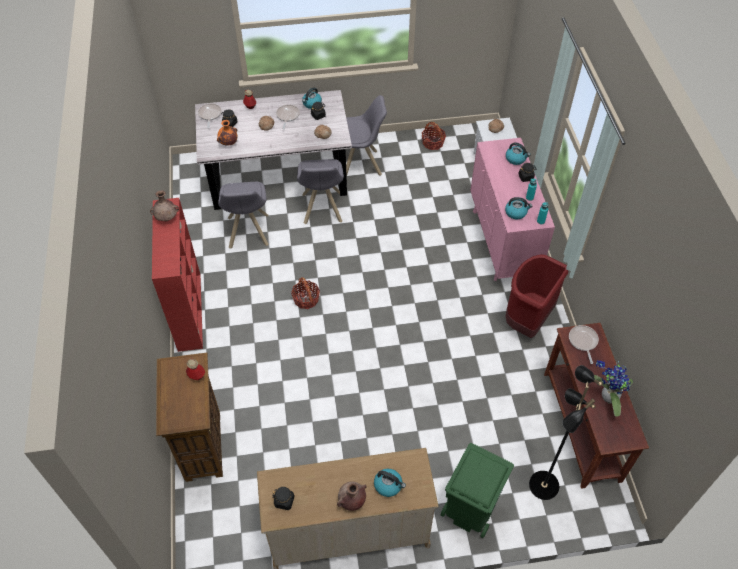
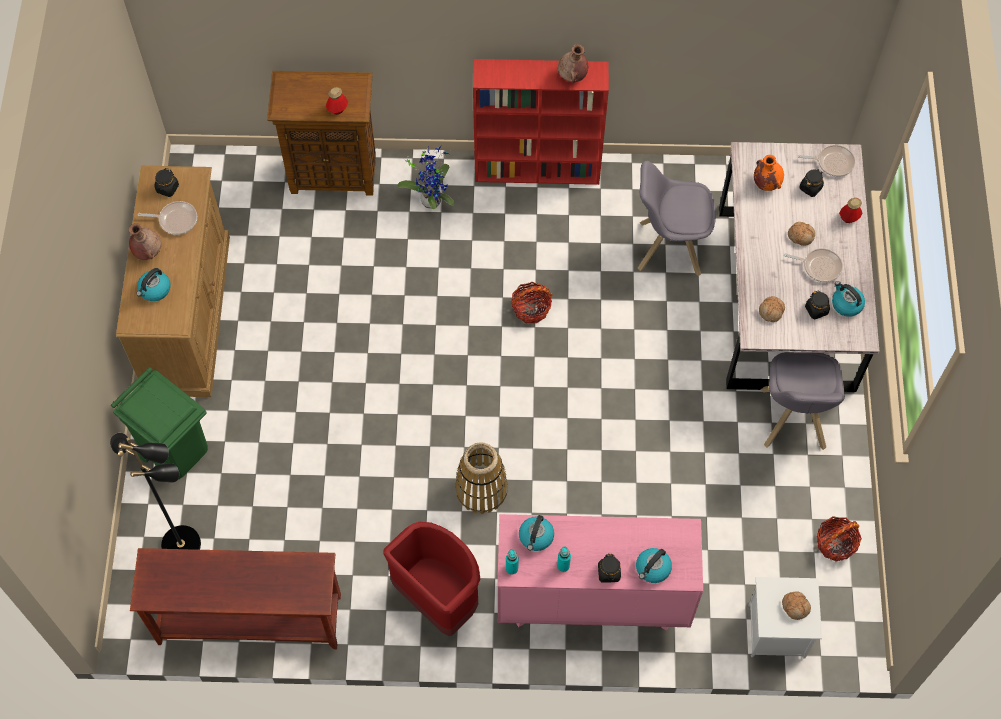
camera: 100 degrees right, 10 degrees up
grey chair [297,159,344,224] -> none
frying pan [569,325,599,364] -> frying pan moved to [138,201,197,235]
potted plant [594,360,633,417] -> potted plant moved to [398,145,455,209]
none -> basket [455,442,508,514]

